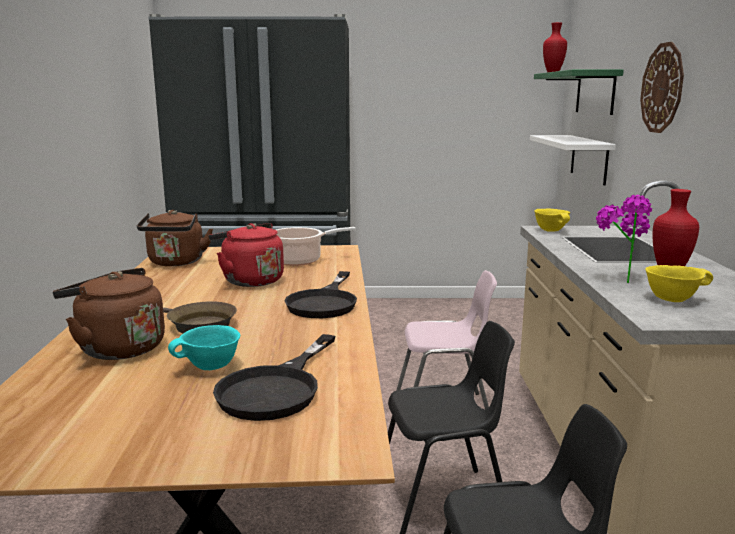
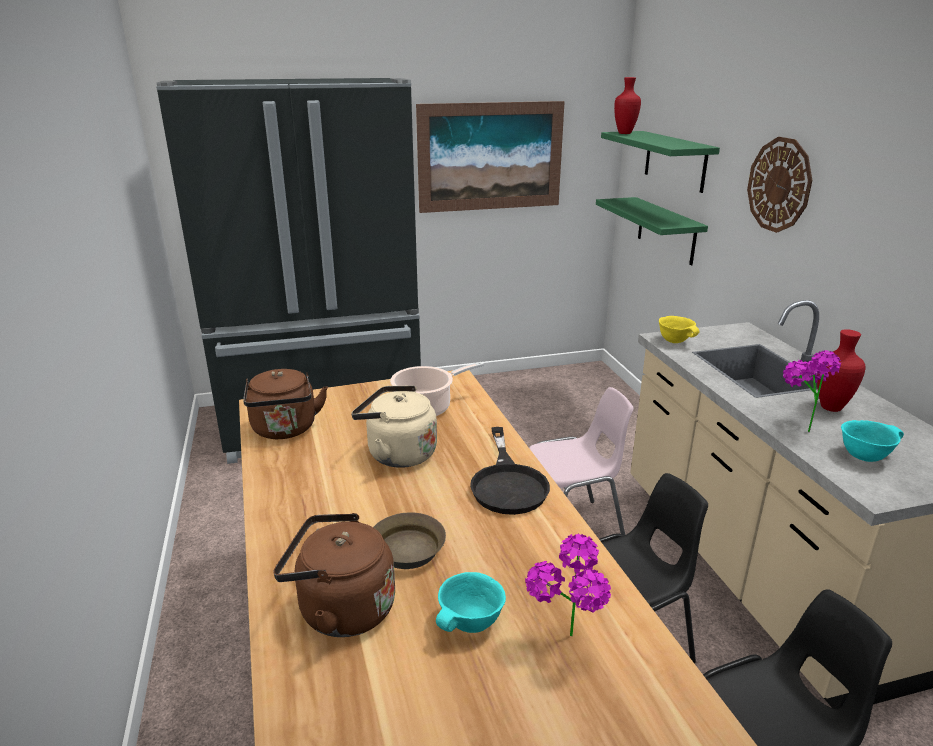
camera: 15 degrees left, 10 degrees up
red kettle [209,223,284,287] -> beige kettle [351,385,437,468]
black frying pan [213,334,335,421] -> potted plant [525,534,611,636]
white shelf [530,135,616,185] -> green shelf [596,197,708,265]
yellow bowl [645,265,713,302] -> turquoise bowl [841,420,904,462]
none -> picture [416,101,565,213]

